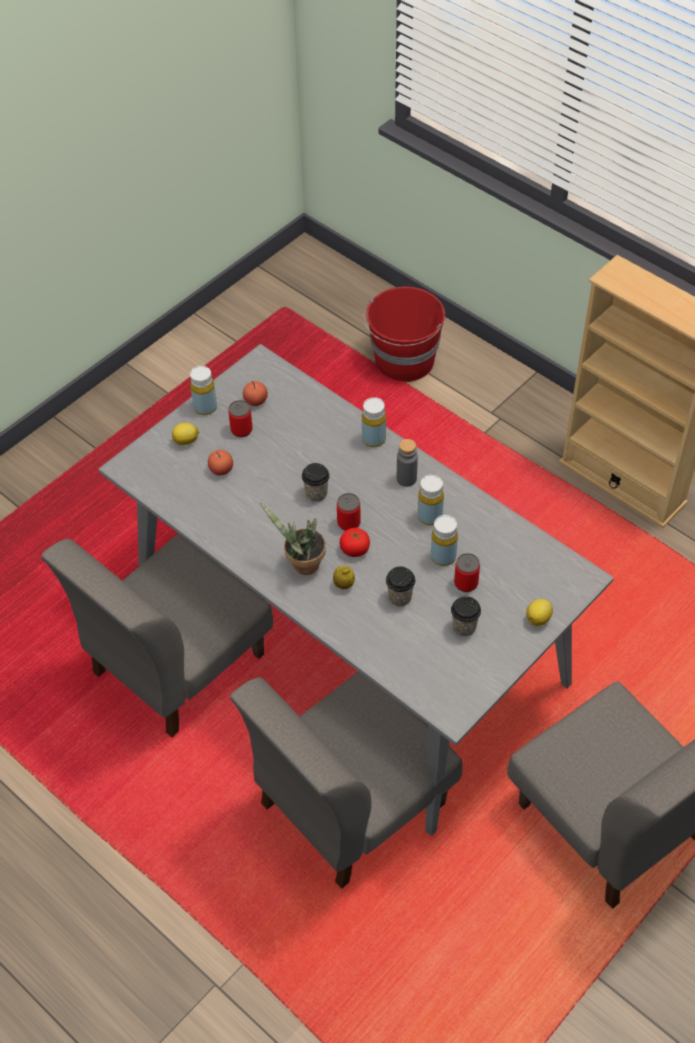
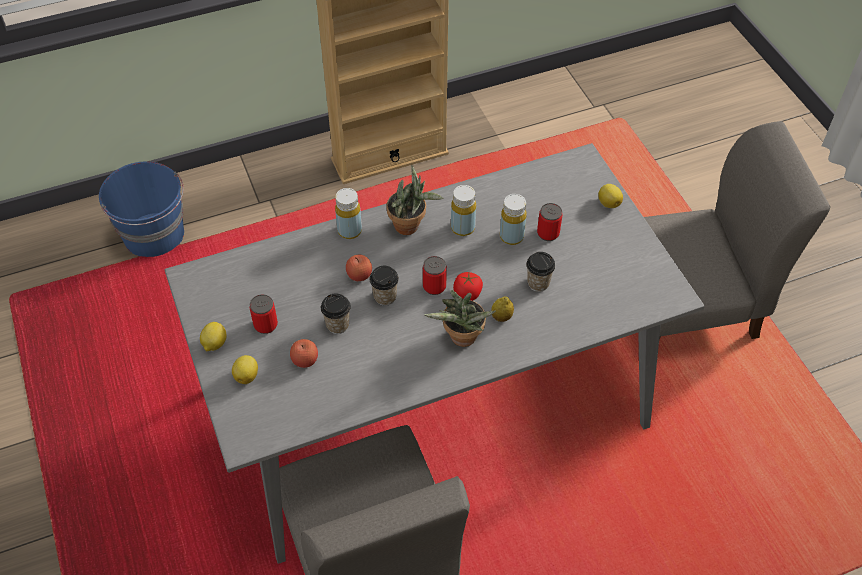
camera: 65 degrees left, 0 degrees up
yellow bottle [190,366,217,415] -> lemon [200,322,227,351]
grey chair [230,672,462,889] -> none
apple [243,381,268,406] -> apple moved to [346,255,372,281]
red bucket [363,287,445,382] -> blue bucket [99,161,184,257]
grey bottle [397,439,418,487] -> potted plant [386,164,443,235]
cup [451,596,481,637] -> cup moved to [321,293,351,334]

